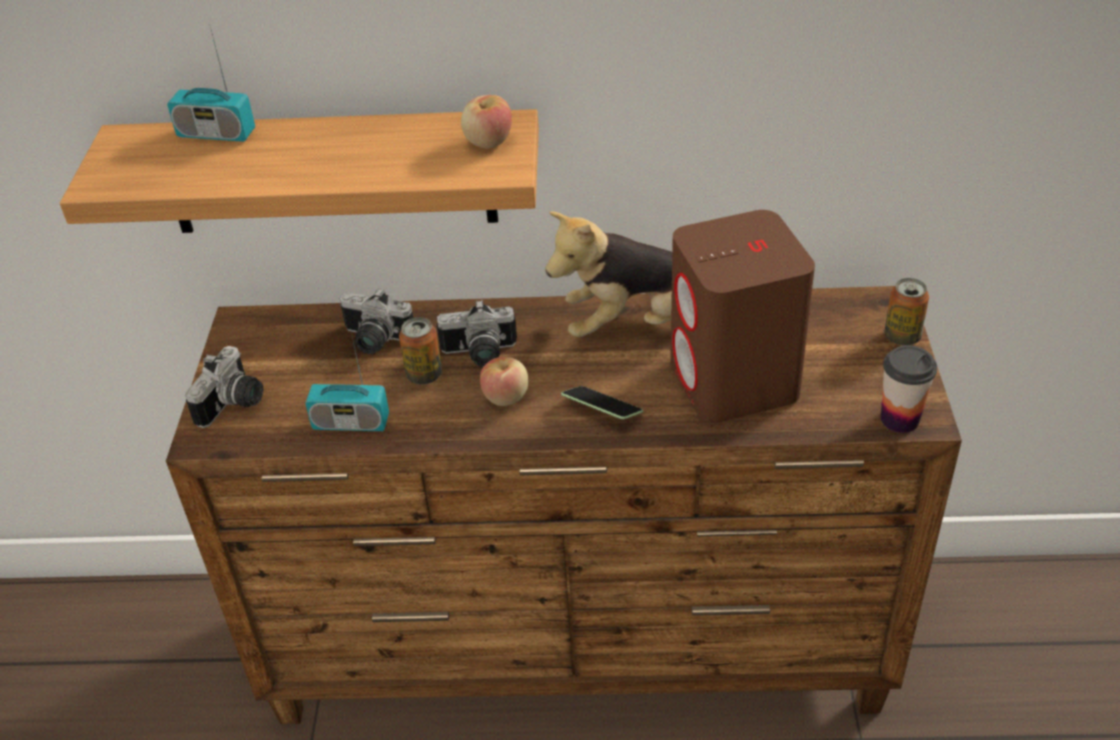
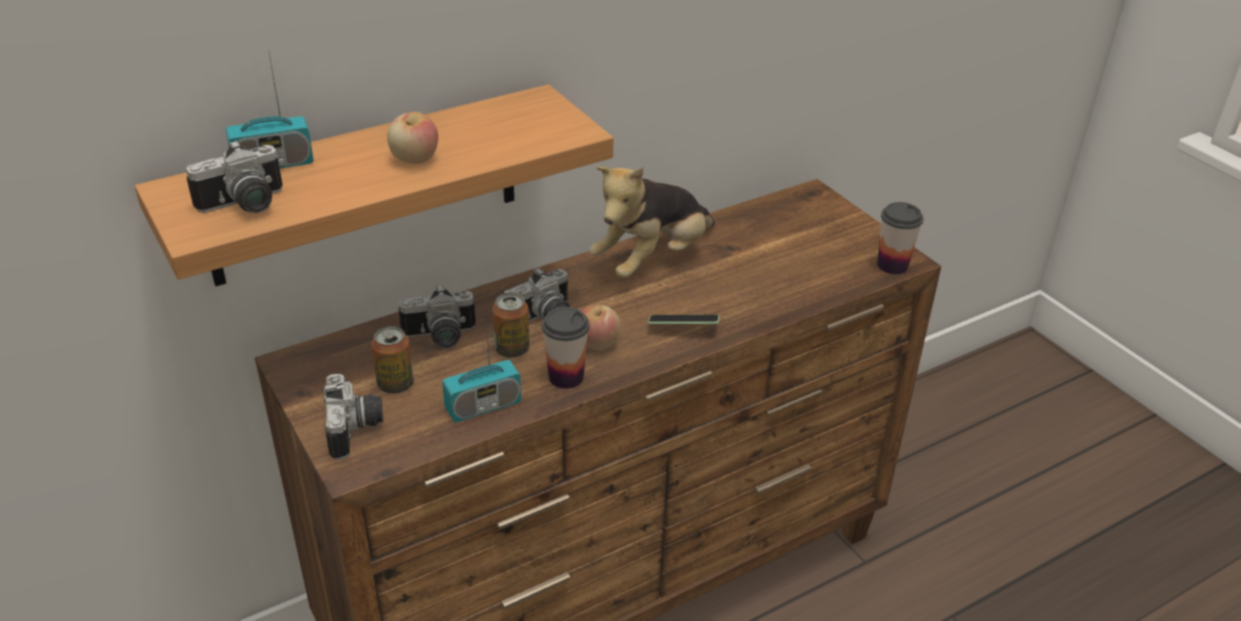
camera: 35 degrees left, 5 degrees down
apple [461,95,512,149] -> apple moved to [387,112,438,164]
brown speaker [670,210,815,423] -> none
can [885,278,929,346] -> can moved to [371,326,414,394]
none -> camera [186,140,283,213]
none -> cup [542,307,590,389]

